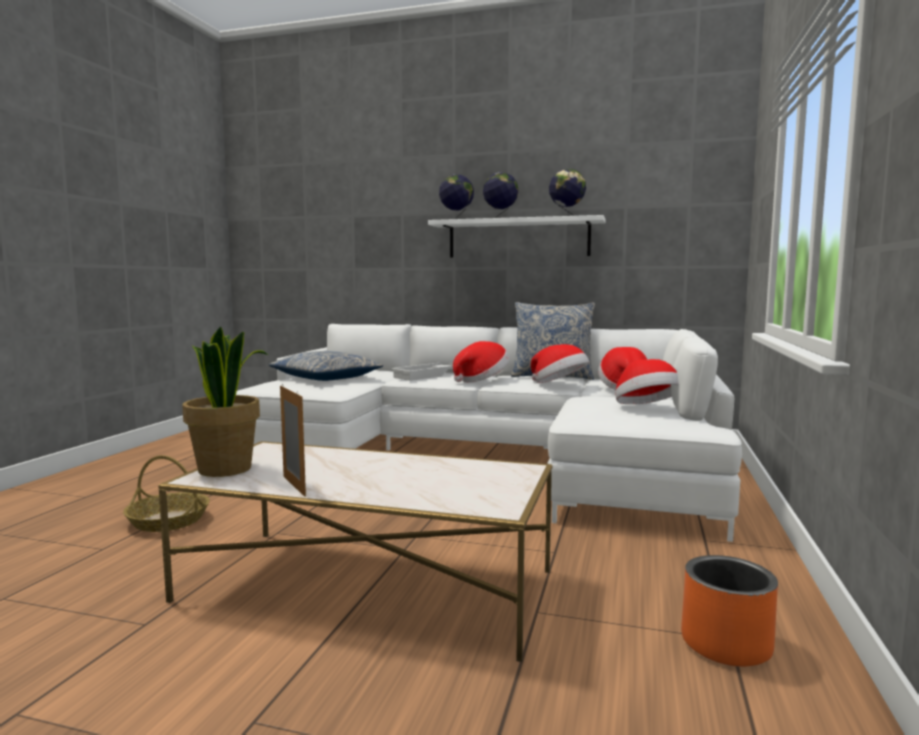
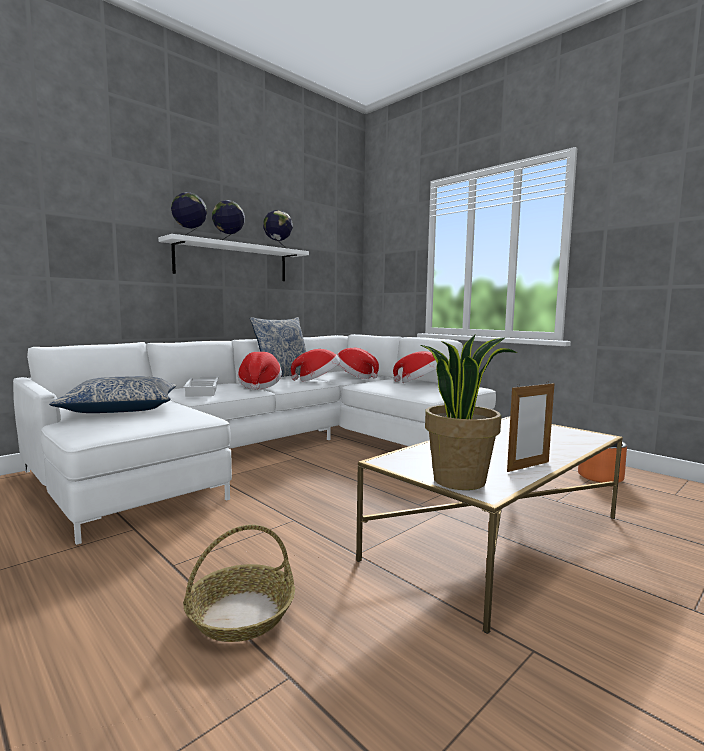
camera: 60 degrees left, 0 degrees up
picture frame [280,386,306,497] -> picture frame turned 150 degrees clockwise [507,381,555,472]

